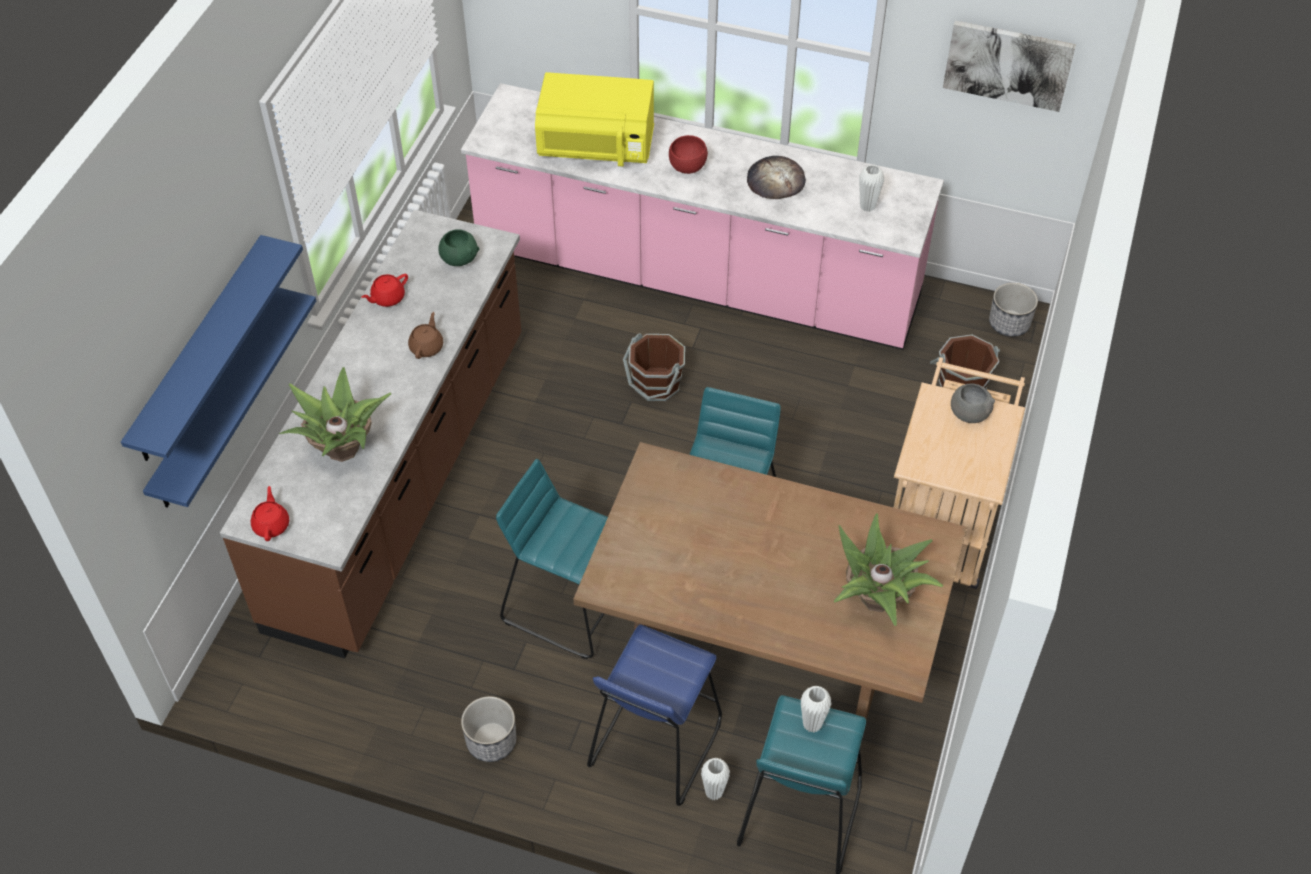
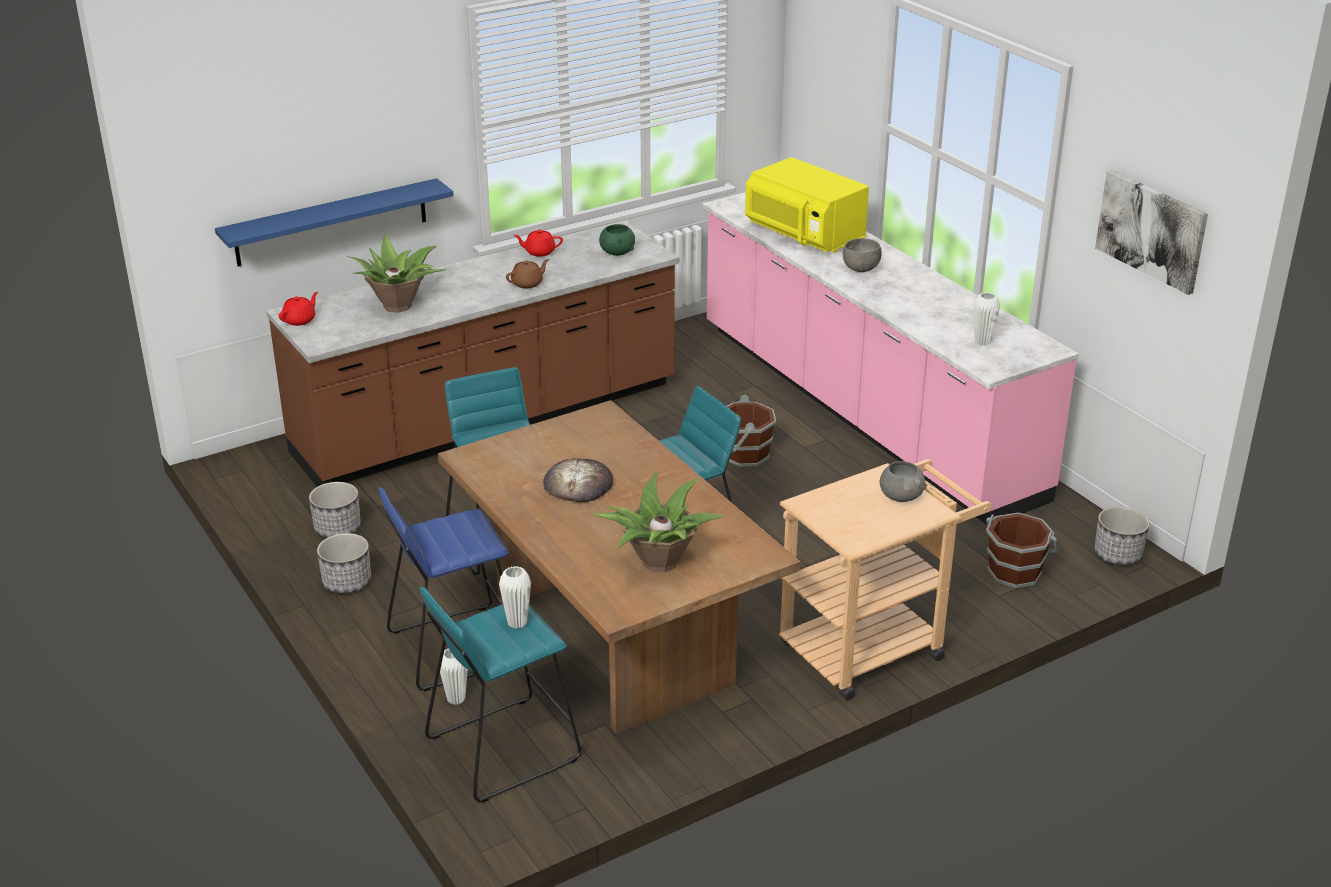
camera: 40 degrees right, 20 degrees down
blue shelf [121,235,303,461] -> none
red bowl [669,135,708,174] -> grey bowl [843,238,882,272]
bread [747,156,806,199] -> bread moved to [543,458,613,502]
none -> planter [309,482,361,538]

